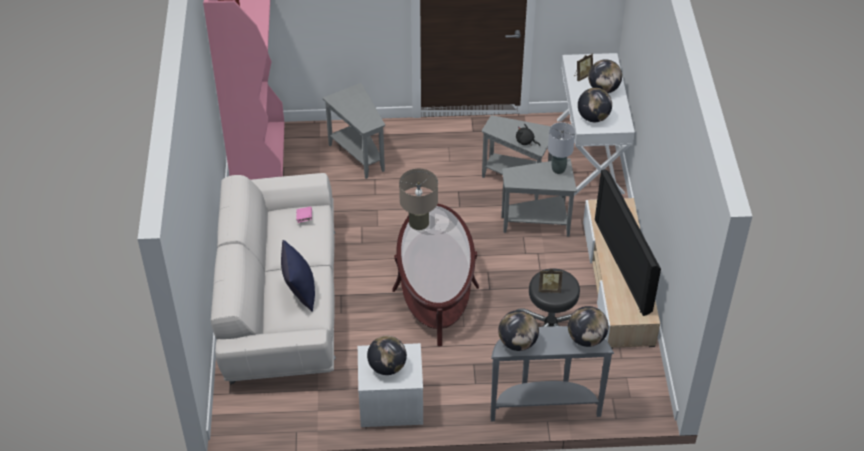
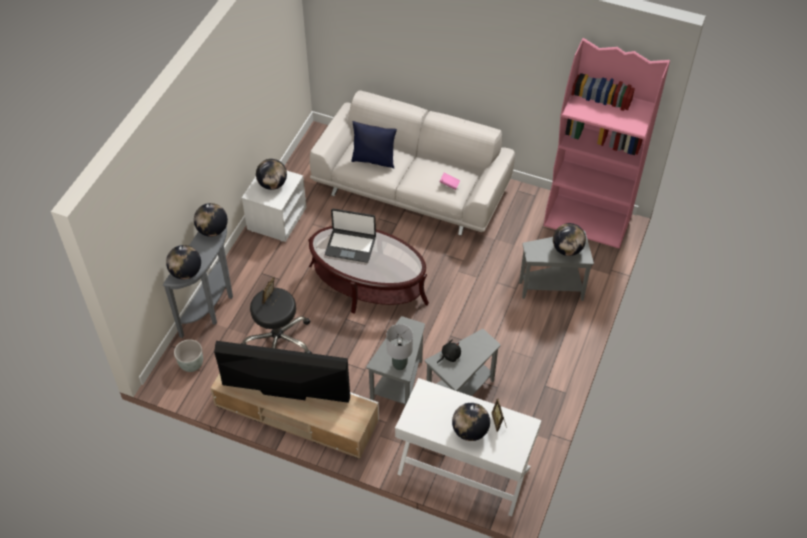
camera: 115 degrees right, 5 degrees up
beige table lamp [399,169,438,230] -> none
globe [578,88,612,122] -> globe moved to [553,223,586,256]
none -> grey planter [174,339,203,372]
none -> laptop [325,209,376,263]

